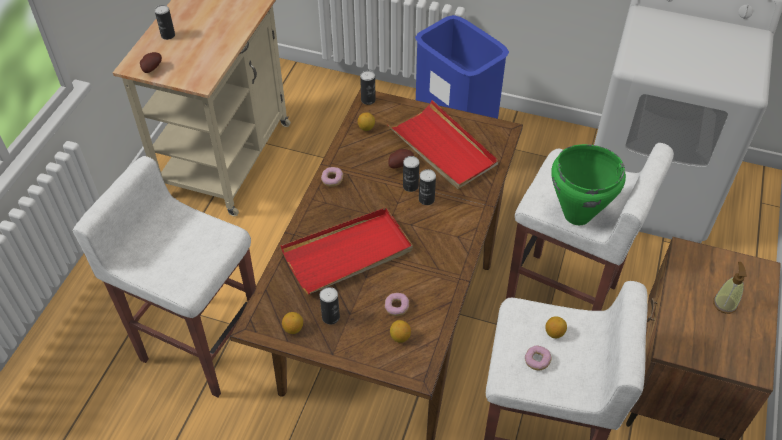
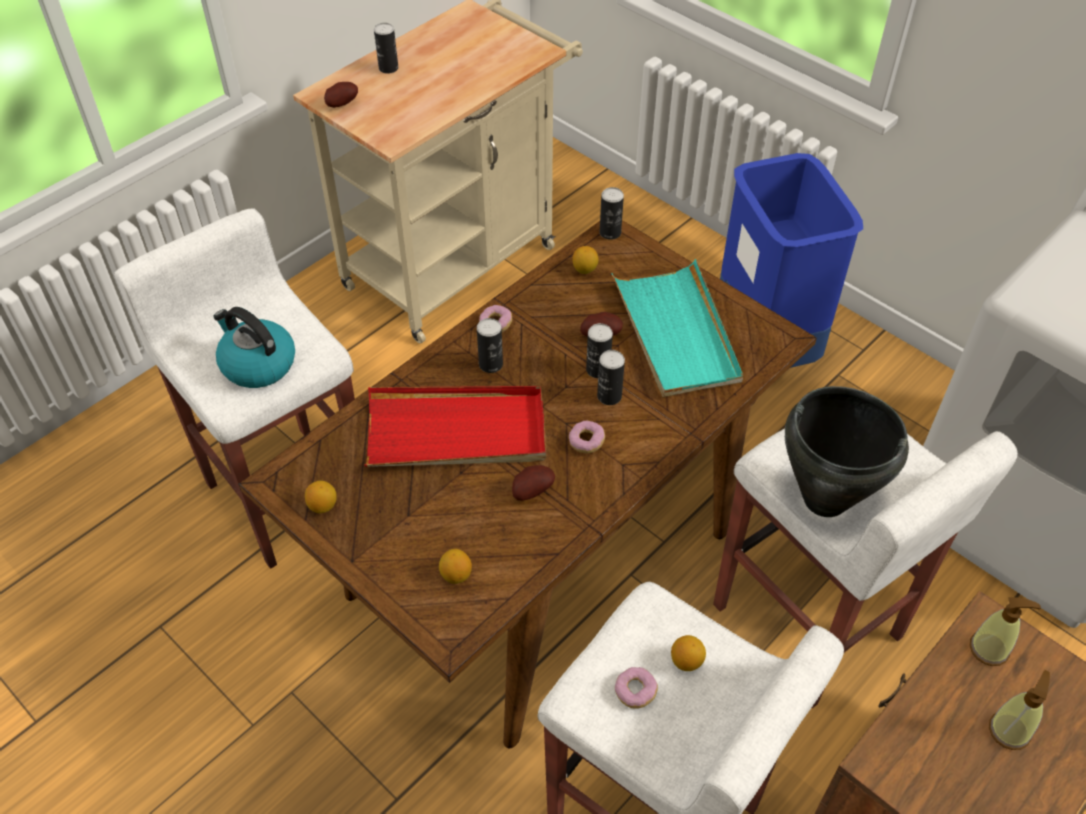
camera: 25 degrees right, 0 degrees up
can [320,287,340,325] -> can moved to [477,318,503,373]
donut [385,293,409,316] -> donut moved to [569,421,605,453]
red tray [388,100,498,189] -> turquoise tray [611,259,743,397]
green cooking pot [551,144,626,225] -> black cooking pot [785,386,909,517]
none -> kettle [213,307,295,388]
none -> potato [512,465,555,501]
none -> soap dispenser [969,597,1041,666]

